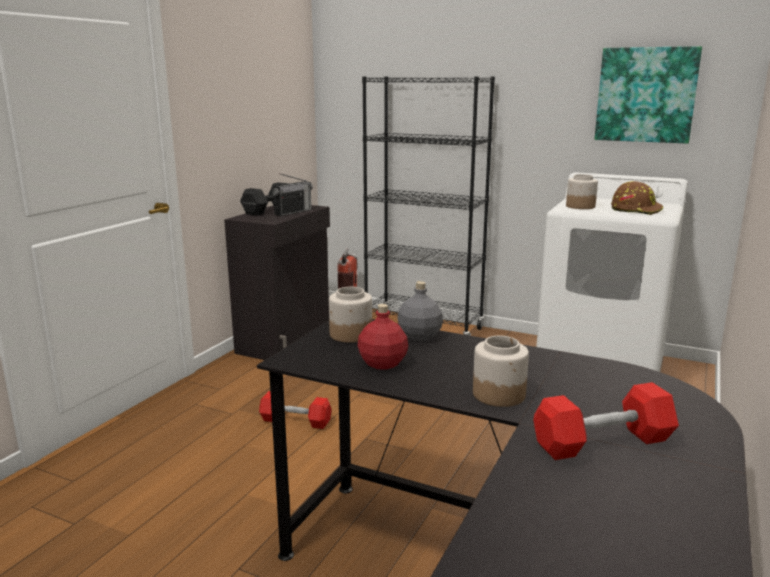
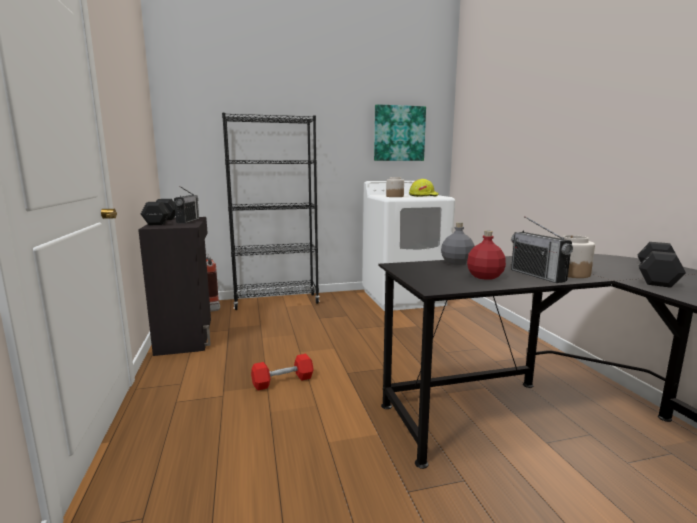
camera: 40 degrees left, 5 degrees down
jar [329,287,372,343] -> none
red dumbbell [533,382,679,460] -> black dumbbell [638,242,686,288]
brown hard hat [611,181,663,215] -> yellow hard hat [409,179,439,197]
none -> radio [511,216,573,283]

